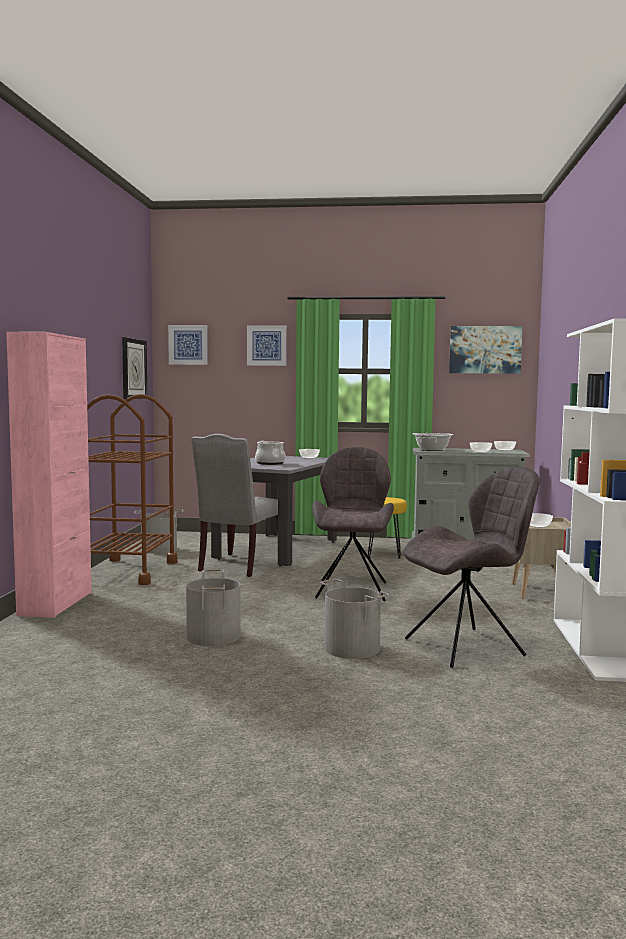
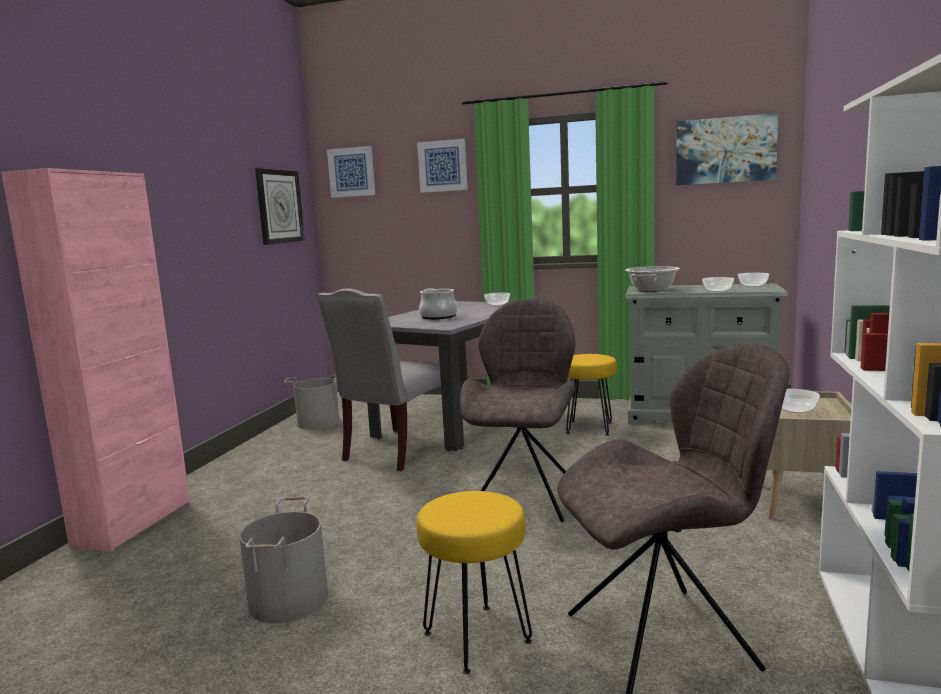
camera: 10 degrees right, 5 degrees up
brown cart [87,394,177,585] -> none
grey bucket [320,579,389,659] -> yellow stool [417,491,532,674]

